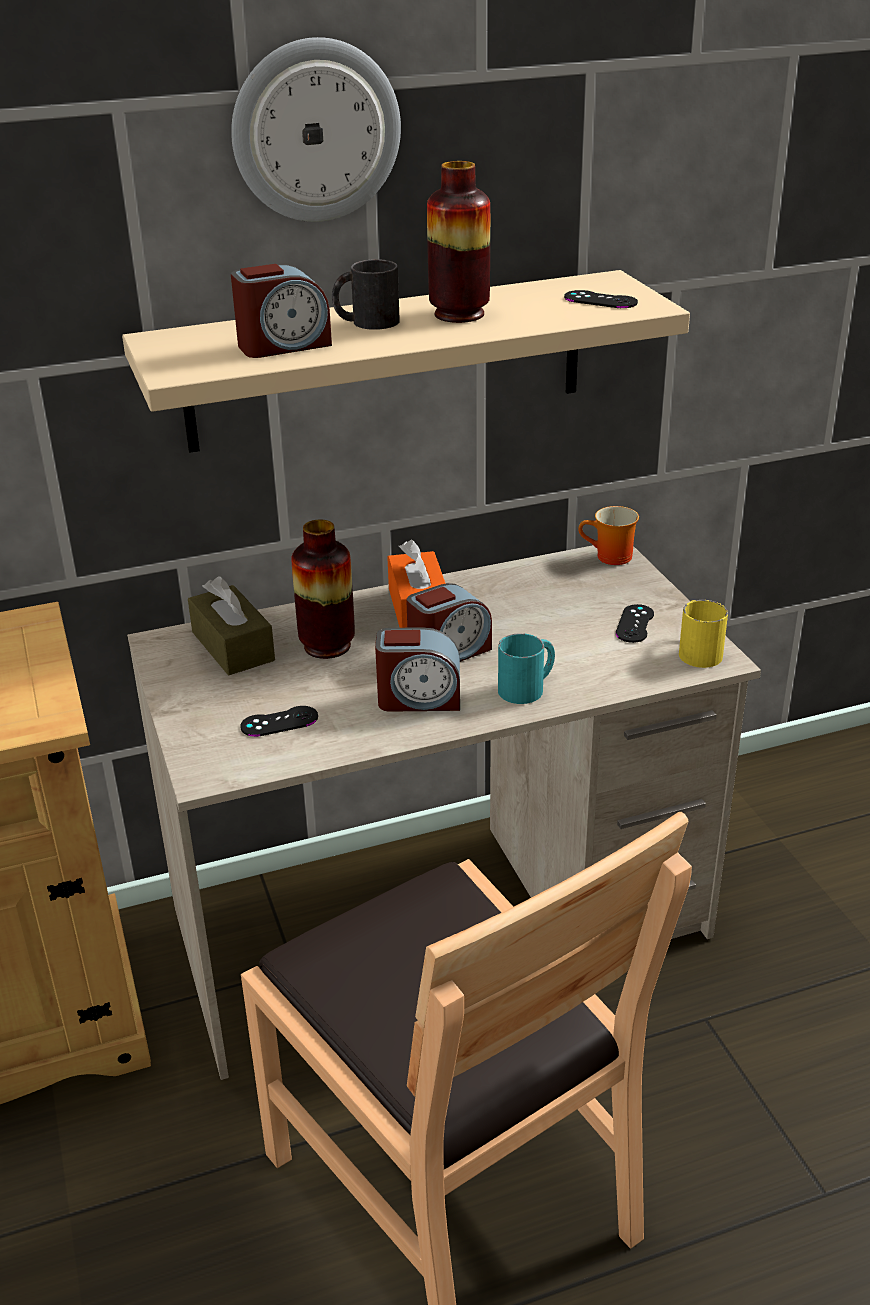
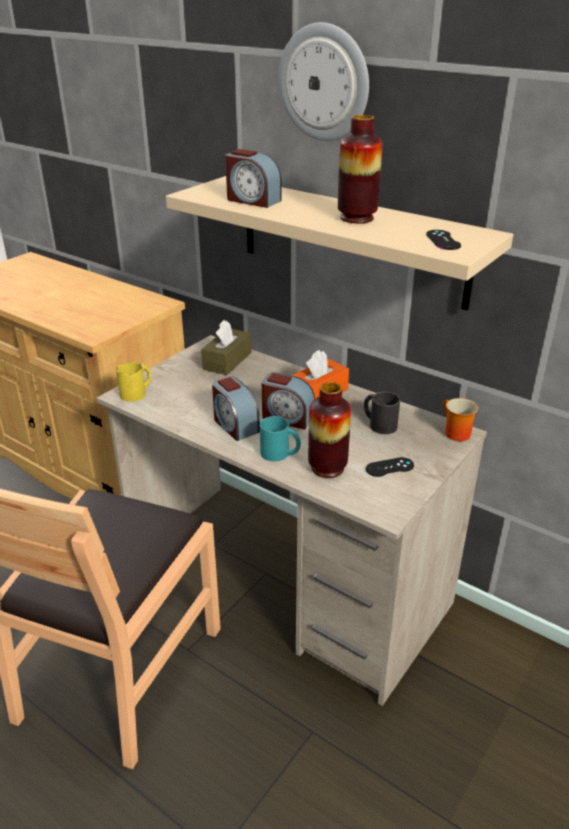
camera: 55 degrees right, 0 degrees up
black game controller [240,706,318,737] -> none
vase [291,520,355,659] -> vase moved to [308,382,351,478]
black mug [332,259,400,330] -> black mug moved to [364,392,400,434]
yellow mug [679,600,728,668] -> yellow mug moved to [116,362,151,402]

